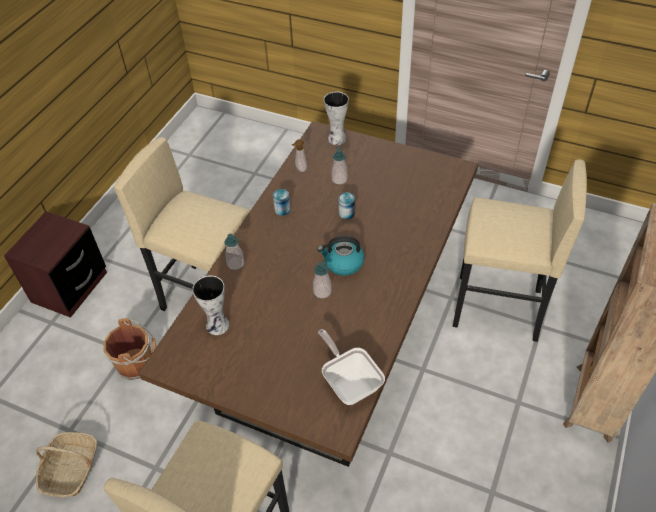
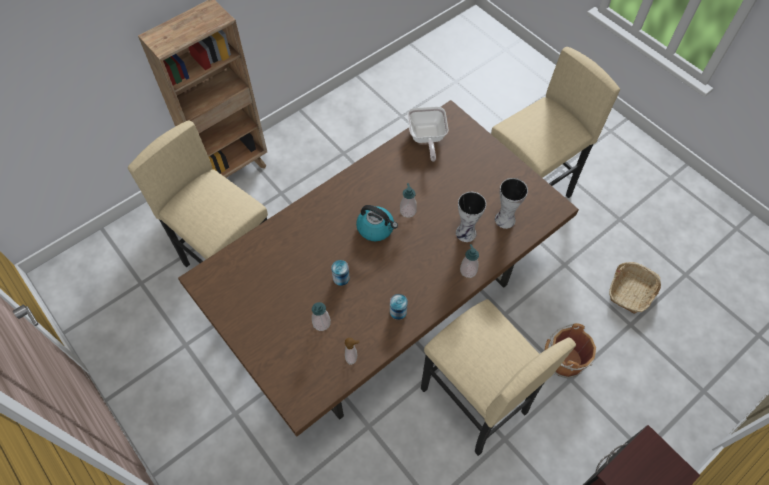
camera: 155 degrees left, 10 degrees up
vase [324,91,349,145] -> vase moved to [456,192,486,242]

